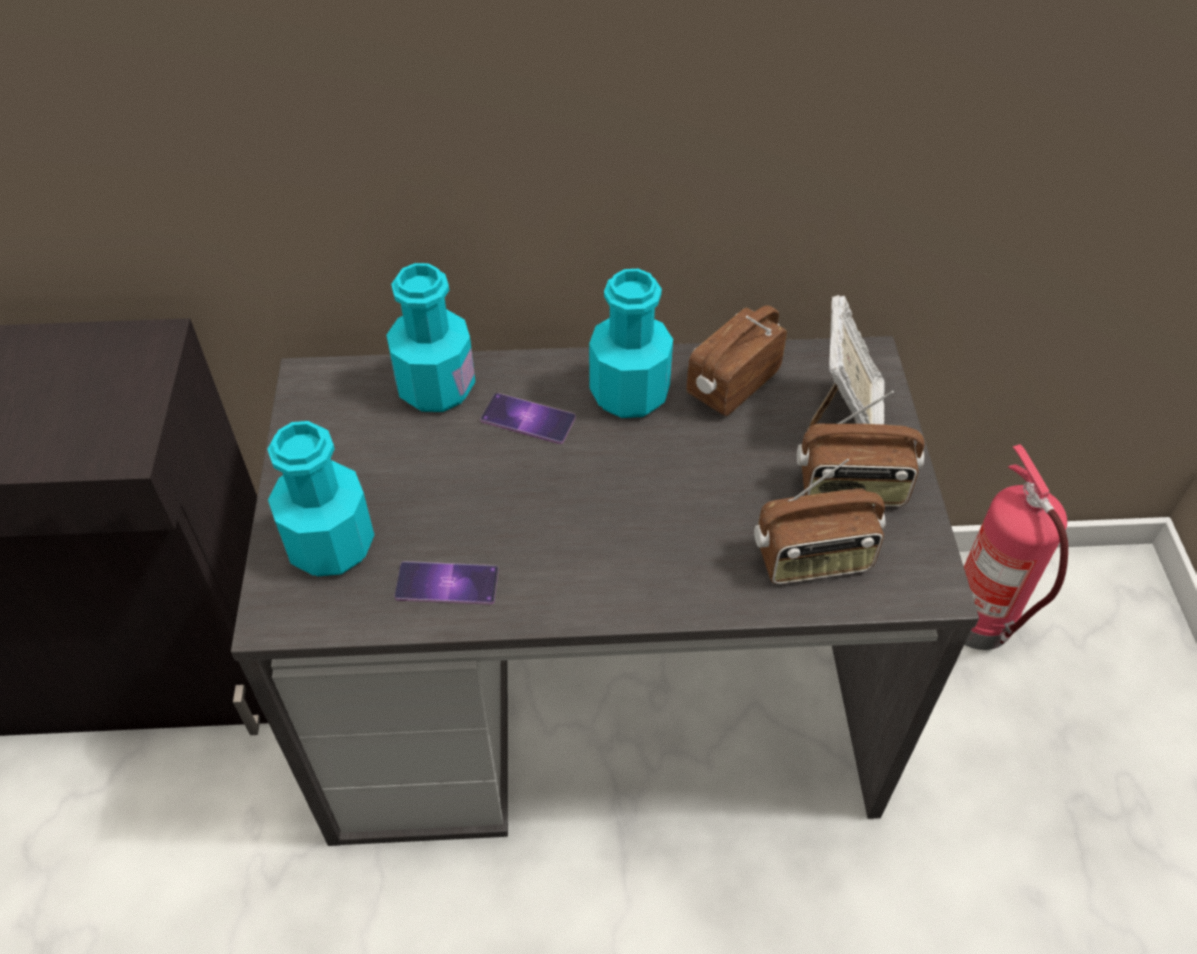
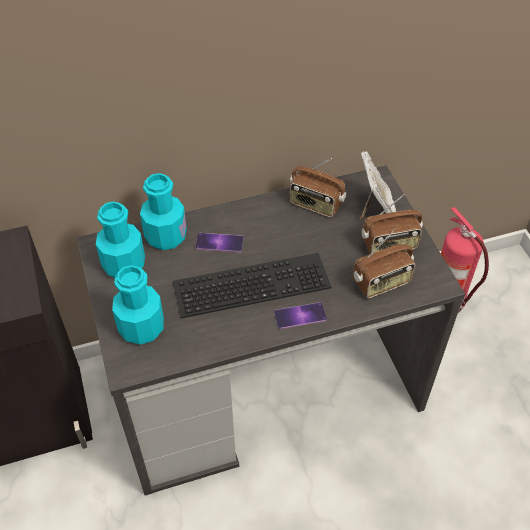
camera: 15 degrees left, 0 degrees up
phone [394,561,499,605] -> phone moved to [274,302,327,329]
turquoise bottle [589,269,673,418] -> turquoise bottle moved to [96,202,145,277]
radio [686,305,787,416] -> radio turned 90 degrees counterclockwise [289,158,346,218]
none -> keyboard [173,253,331,318]

